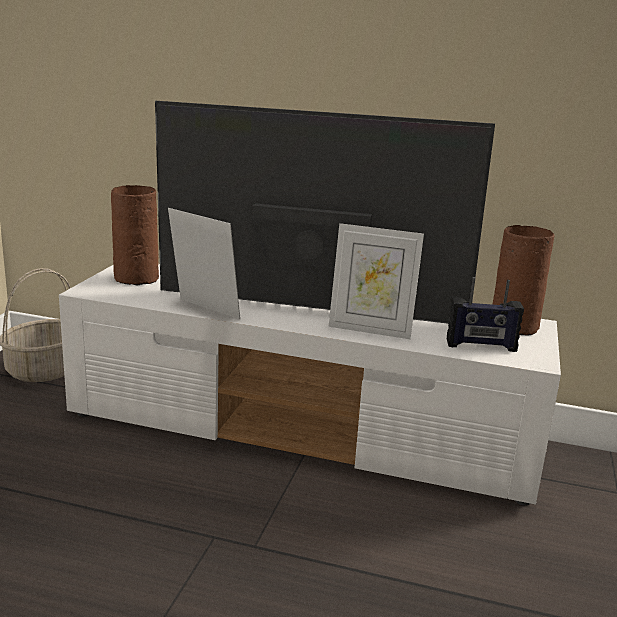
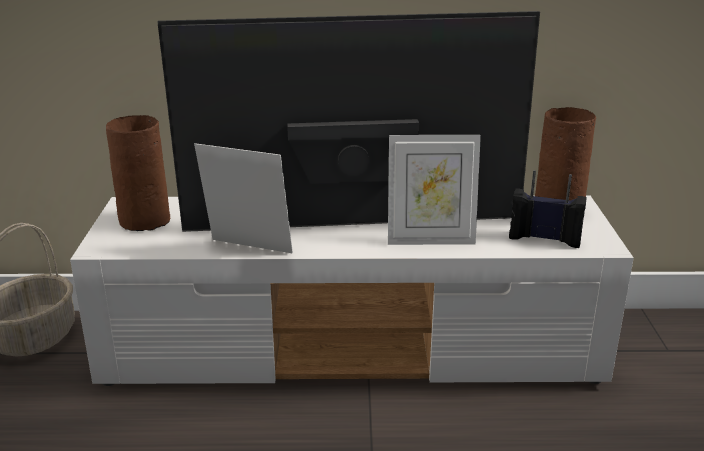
camera: 15 degrees left, 5 degrees up
radio [447,277,524,352] -> radio turned 150 degrees counterclockwise [509,170,587,248]

